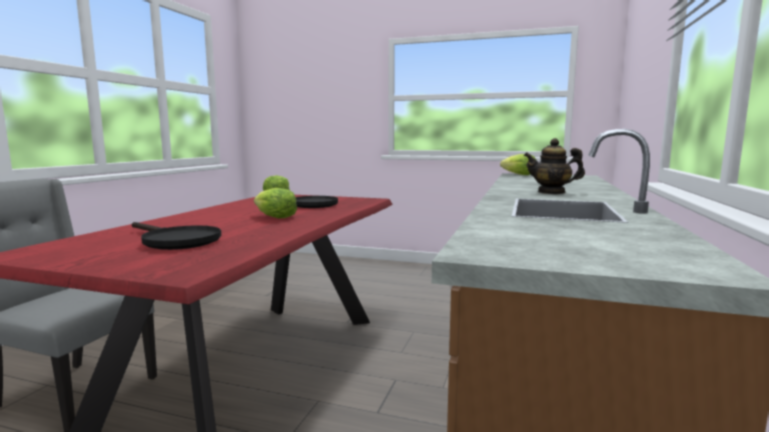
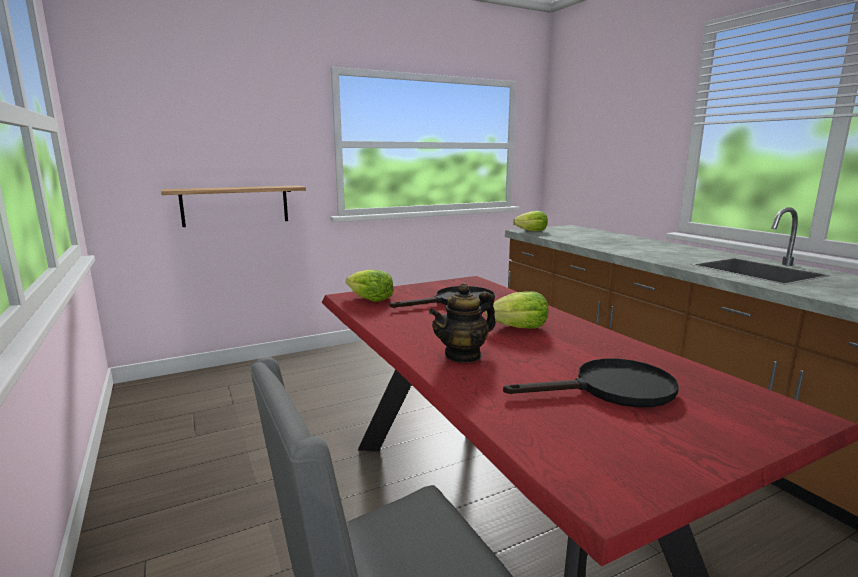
camera: 45 degrees left, 5 degrees up
teapot [524,138,585,194] -> teapot moved to [429,283,496,363]
none -> shelf [161,186,306,227]

